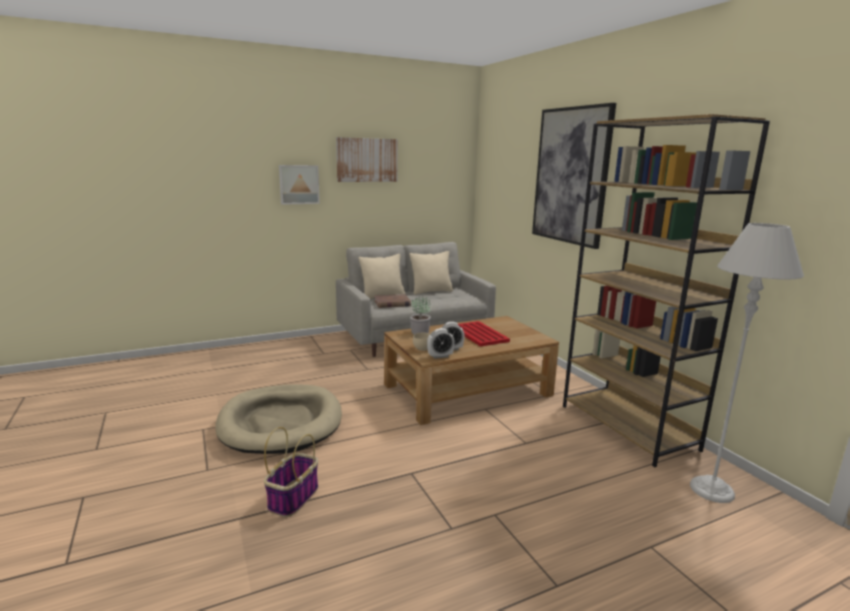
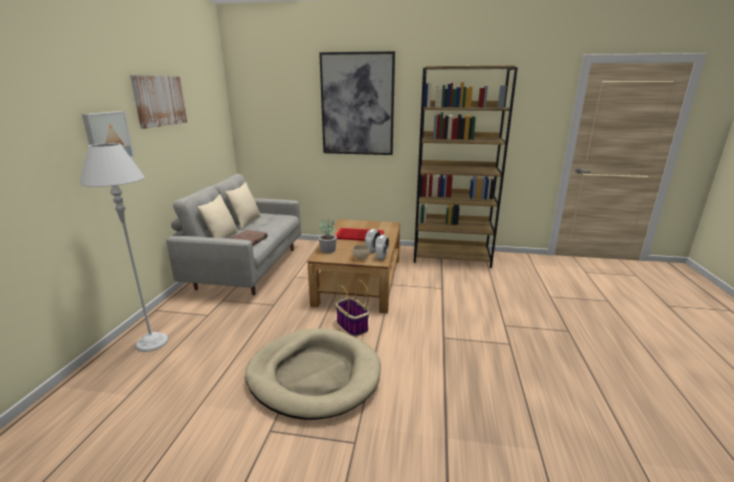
camera: 55 degrees left, 5 degrees up
basket [264,427,318,517] -> basket moved to [336,279,369,336]
grey floor lamp [690,223,804,503] -> grey floor lamp moved to [80,143,168,352]

